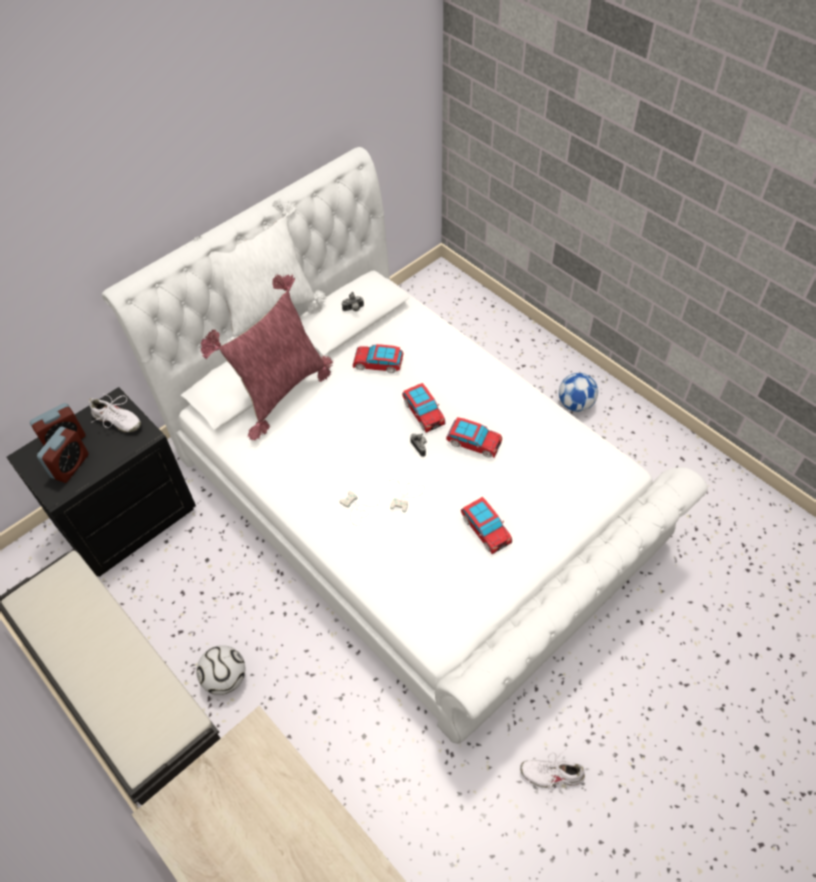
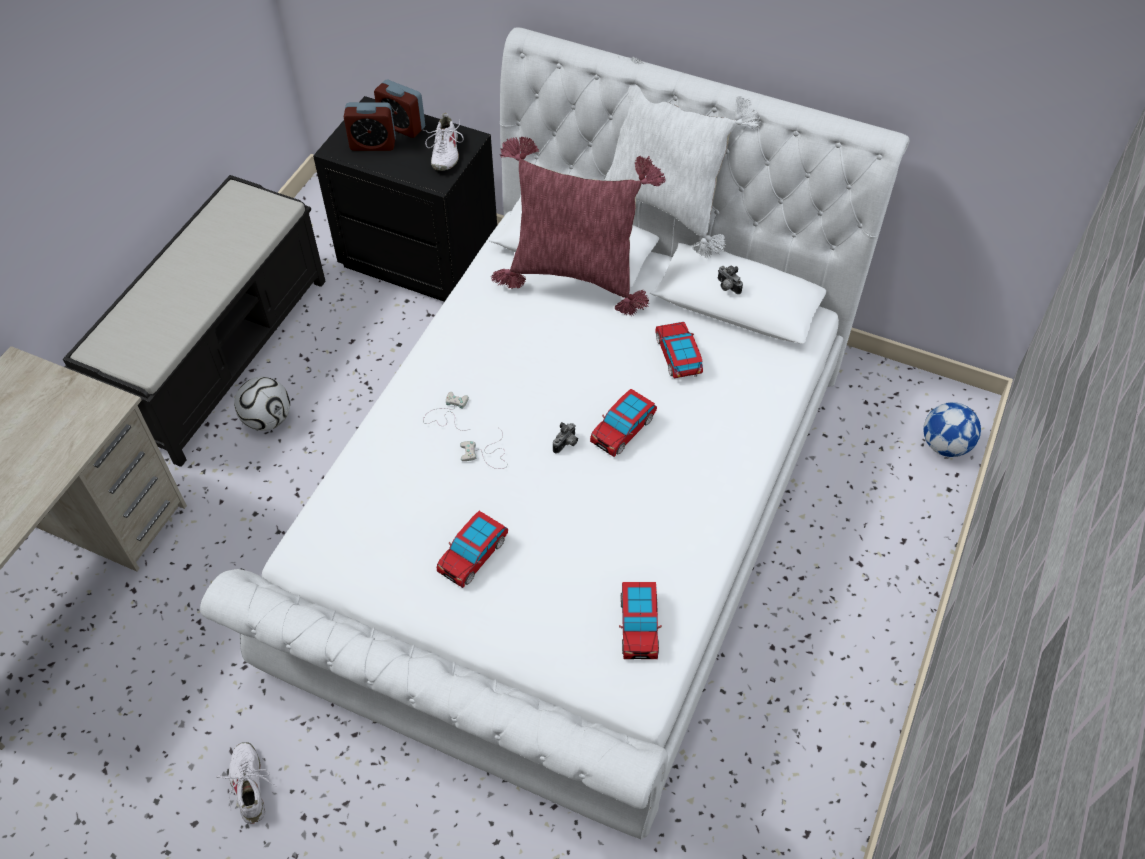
camera: 65 degrees right, 0 degrees up
toy car [446,417,502,458] -> toy car moved to [619,582,662,659]
football [559,373,598,412] -> football moved to [923,402,981,457]

